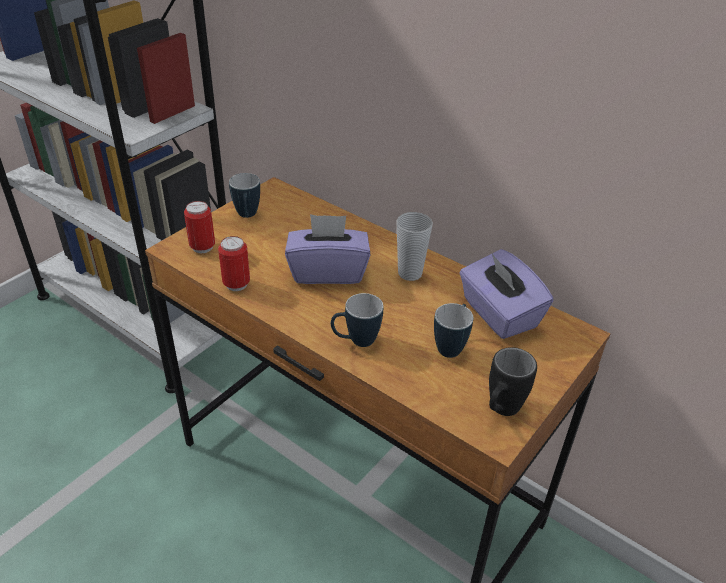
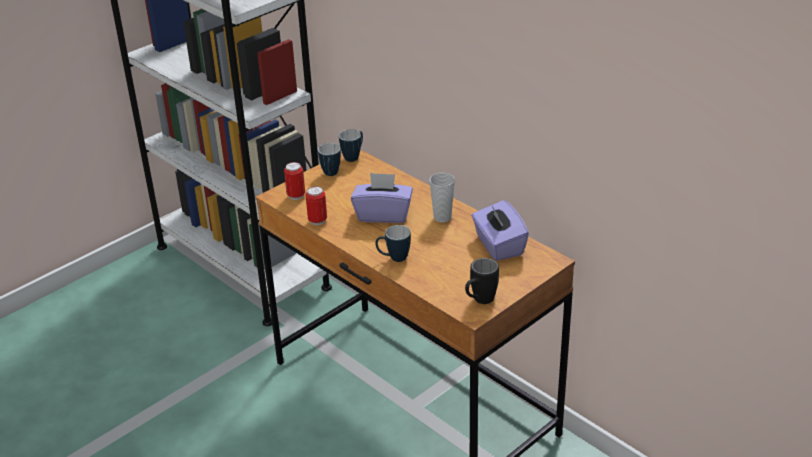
camera: 10 degrees right, 5 degrees down
mug [434,303,473,358] -> mug moved to [339,129,363,162]

